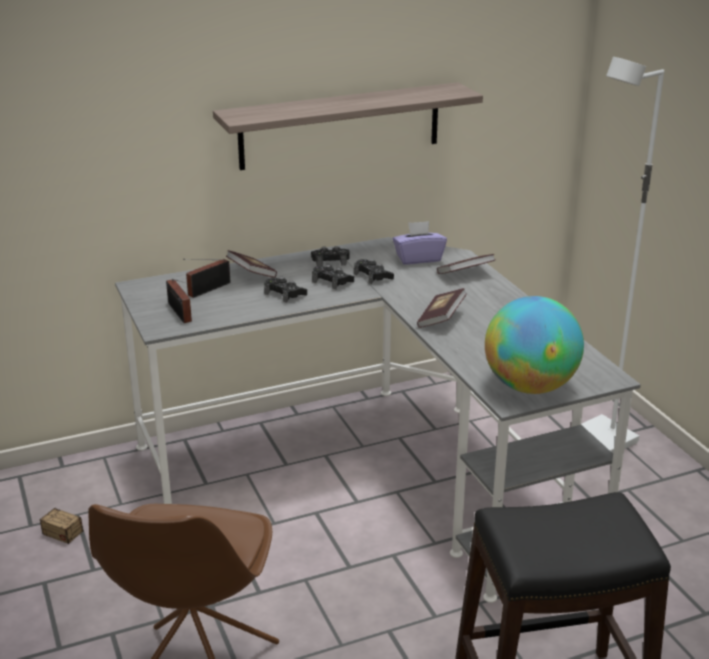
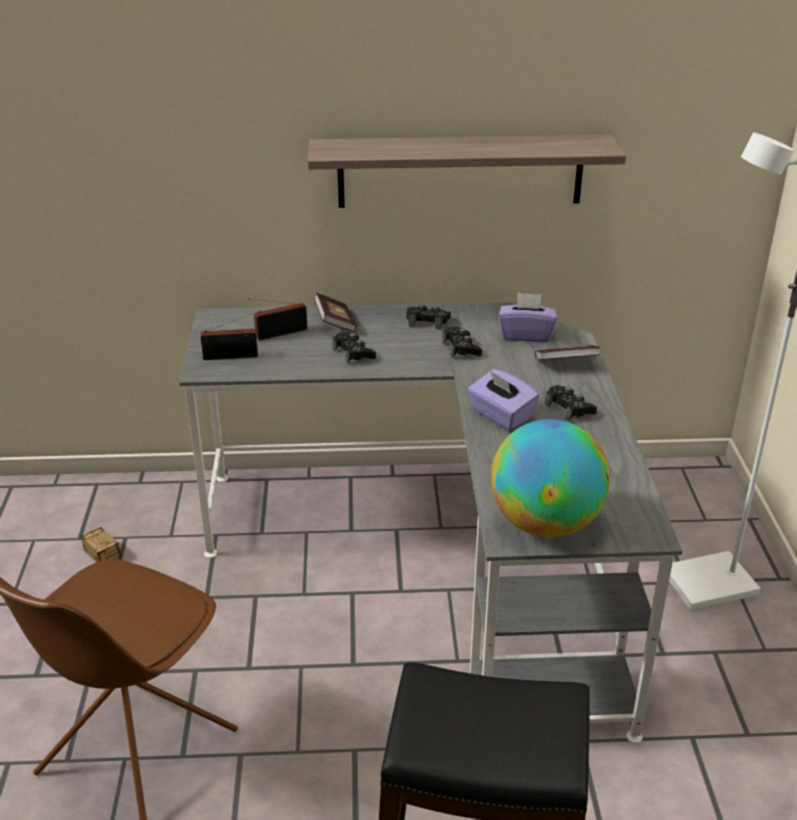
camera: 20 degrees right, 5 degrees up
radio [166,279,192,323] -> radio turned 90 degrees counterclockwise [201,311,261,360]
black game controller [312,265,354,290] -> black game controller moved to [545,385,597,421]
book [417,288,467,328] -> purple tissue box [468,369,539,430]

